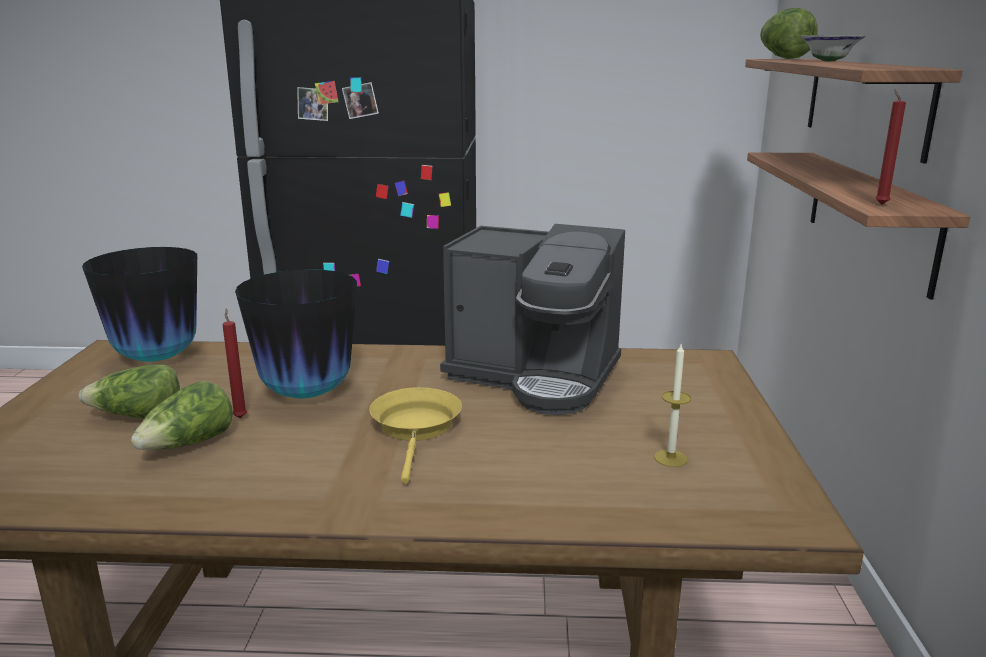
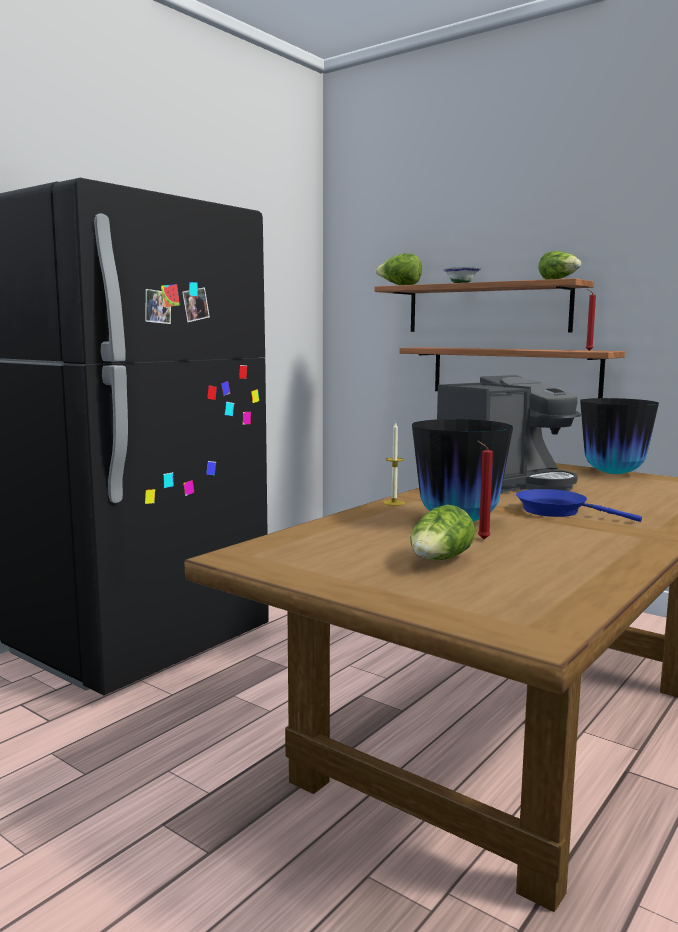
camera: 55 degrees left, 10 degrees down
vase [82,247,197,362] -> vase moved to [580,398,659,474]
lettuce [131,381,233,450] -> lettuce moved to [538,251,581,279]
yellow frying pan [369,387,462,484] -> blue frying pan [516,489,642,522]
candle [654,344,691,467] -> candle moved to [383,423,405,506]

